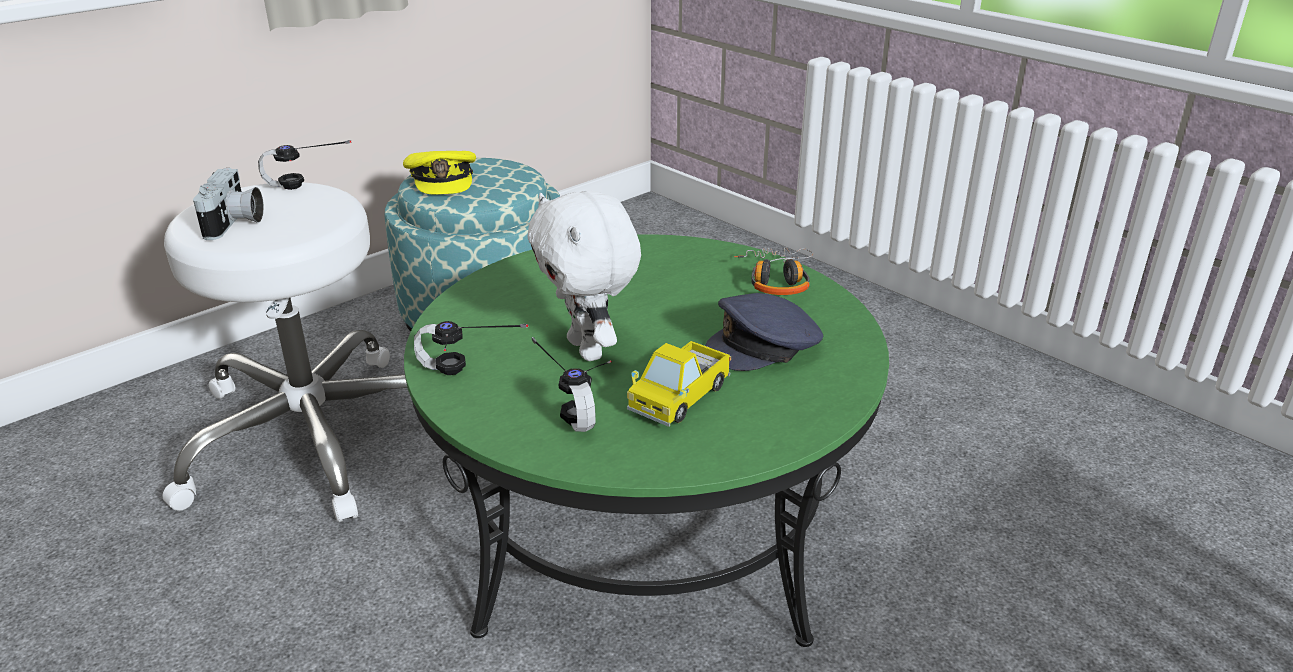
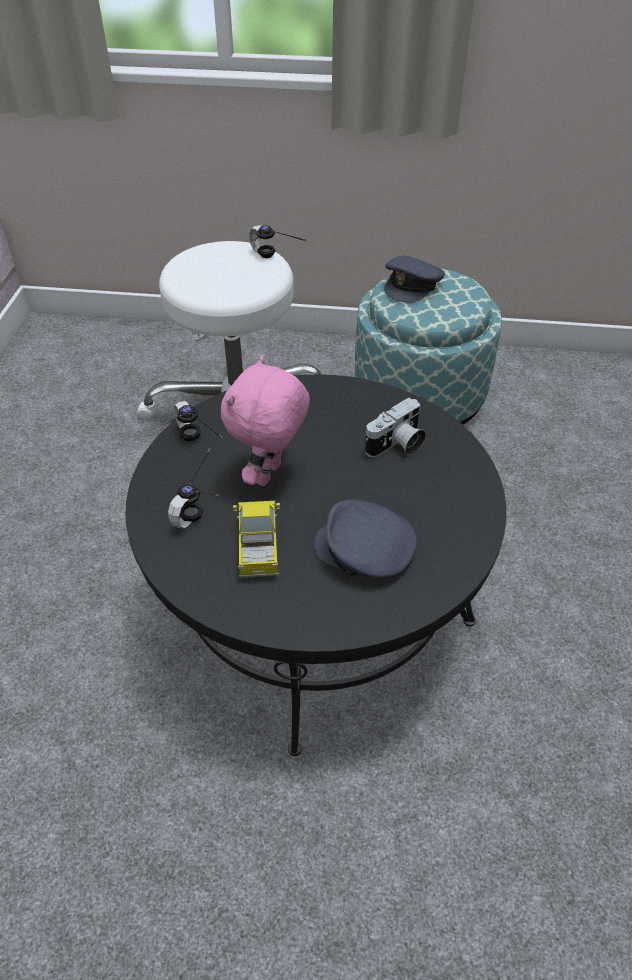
camera: 50 degrees right, 15 degrees up
camera [193,168,264,240] -> camera moved to [365,398,426,457]
yellow cap [403,151,476,195] -> grey cap [384,256,445,303]
green coffee table [404,234,889,647] -> black coffee table [125,374,506,756]
white plush toy [527,191,641,361] -> pink plush toy [221,355,310,486]
toy truck [627,341,731,427] -> toy truck turned 90 degrees clockwise [233,501,280,578]
headphones [734,247,813,295] -> none

